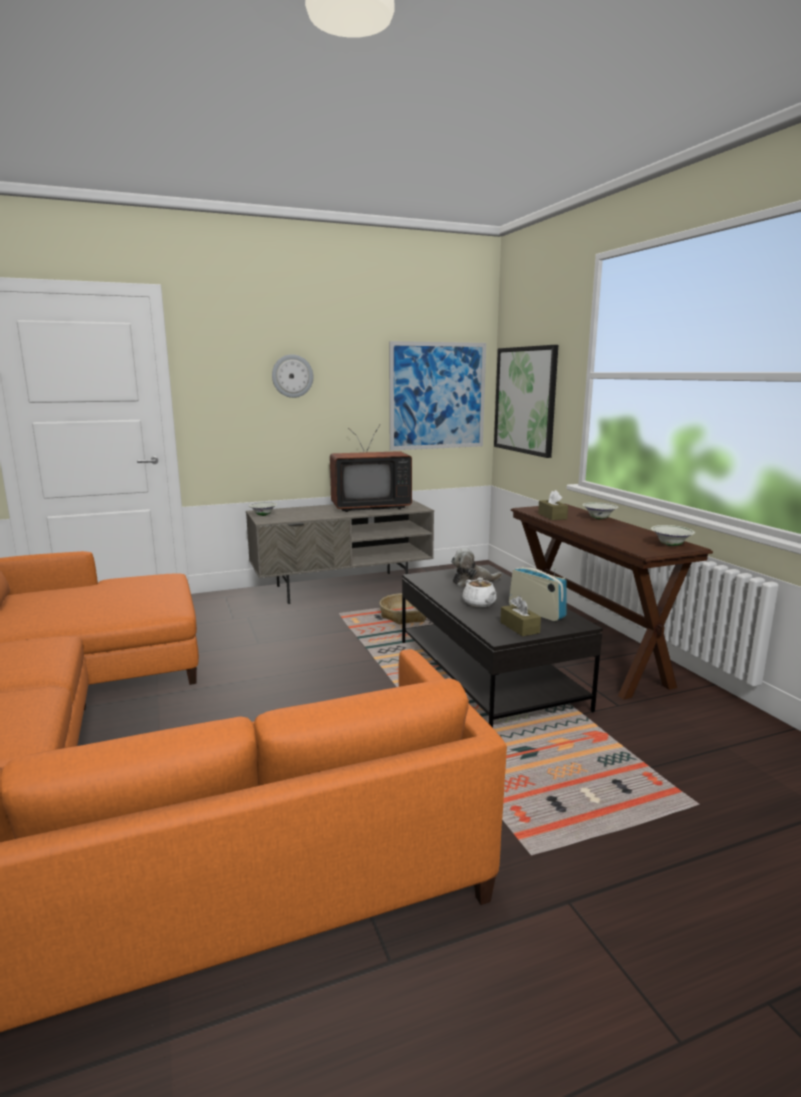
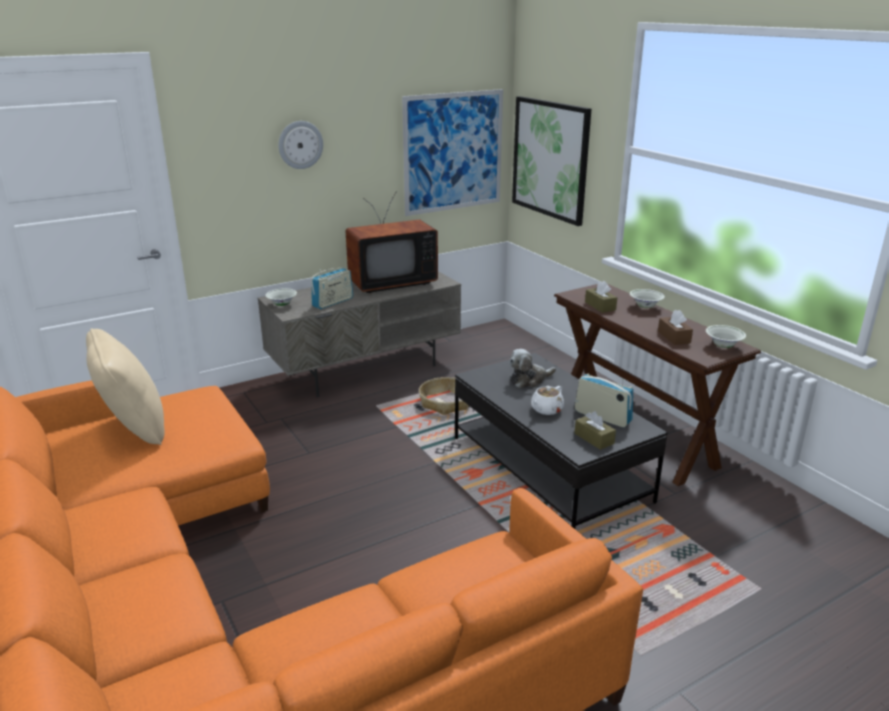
camera: 10 degrees left, 10 degrees up
white teapot [462,578,497,607] -> white teapot turned 75 degrees clockwise [531,386,564,415]
none -> beige pillow [86,328,164,445]
none -> radio [311,268,353,309]
none -> brown tissue box [658,310,693,345]

